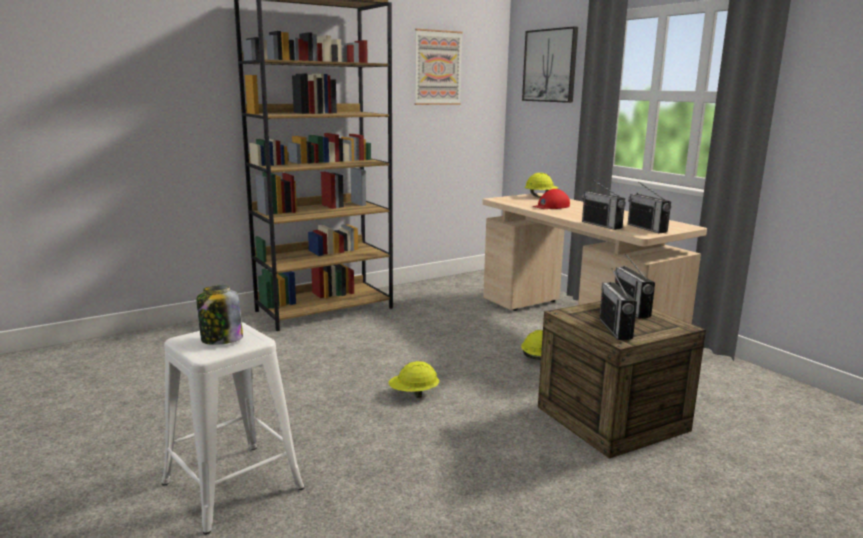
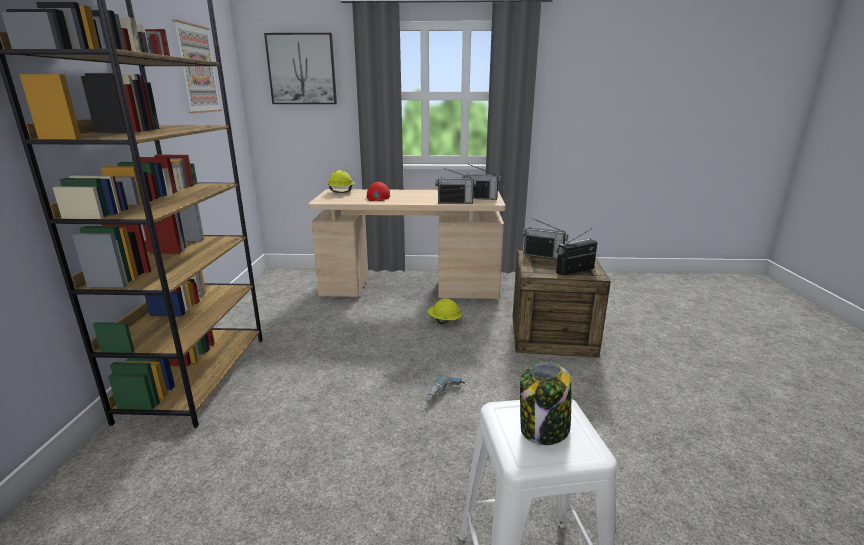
camera: 55 degrees left, 5 degrees up
yellow hard hat [389,361,439,398] -> power drill [426,376,465,403]
radio [599,268,637,340] -> radio turned 120 degrees clockwise [556,228,597,276]

